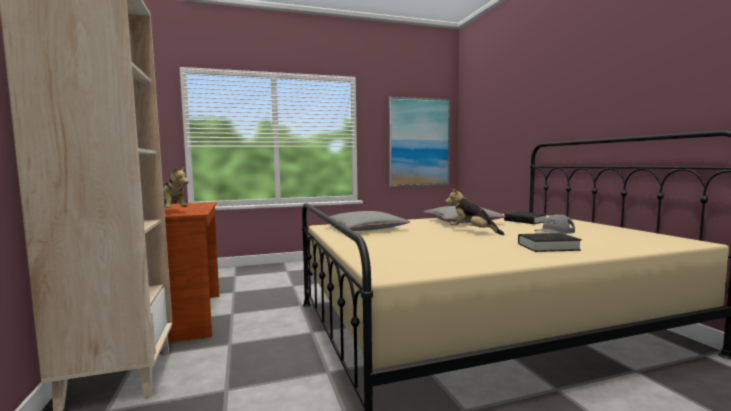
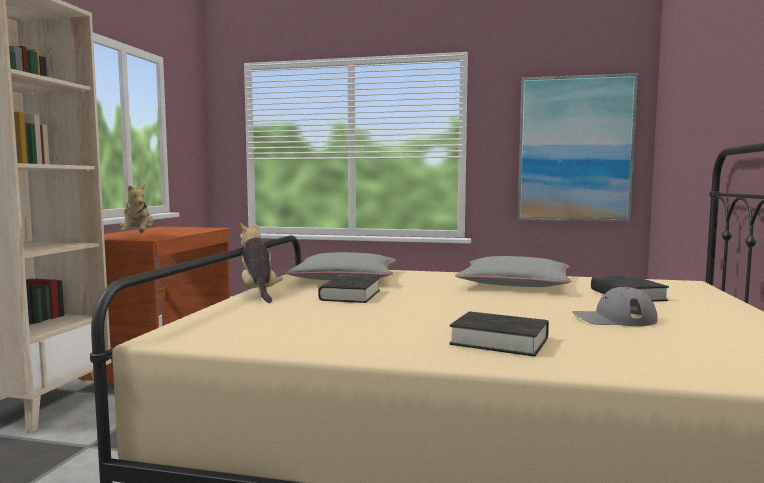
camera: 30 degrees right, 0 degrees up
plush toy [445,188,504,235] -> plush toy moved to [240,223,283,303]
none -> black book [318,276,380,303]

